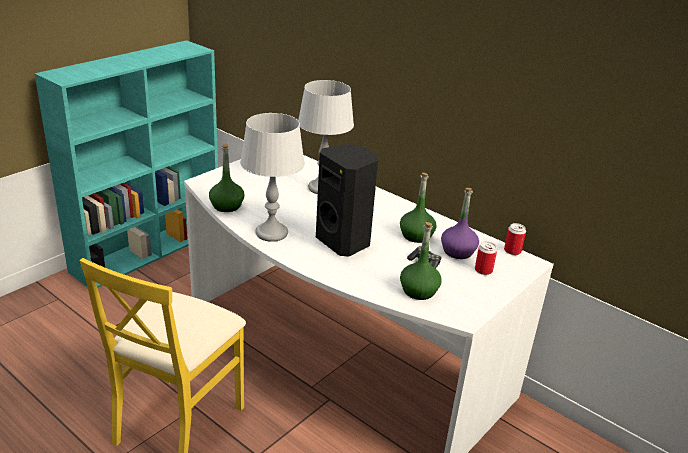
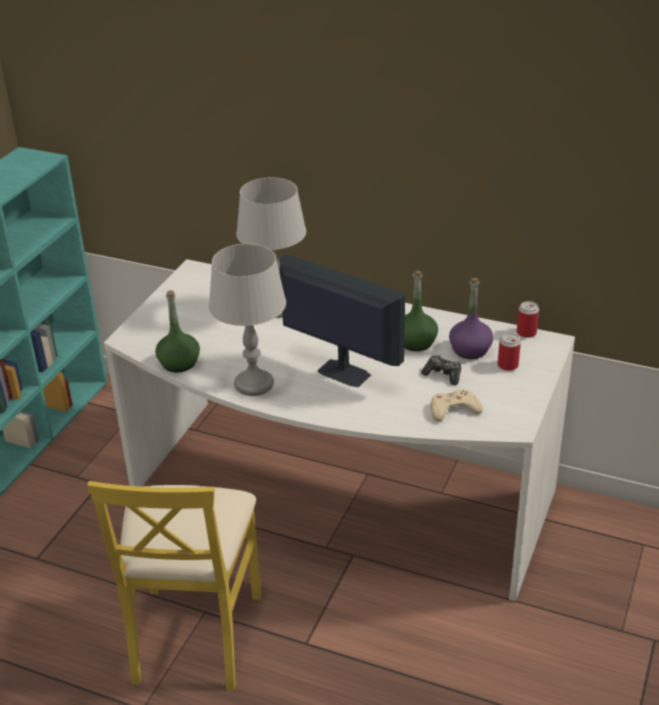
camera: 15 degrees left, 5 degrees up
black speaker [316,144,378,257] -> monitor [279,254,405,387]
green bottle [400,222,442,300] -> beige game controller [431,390,483,421]

